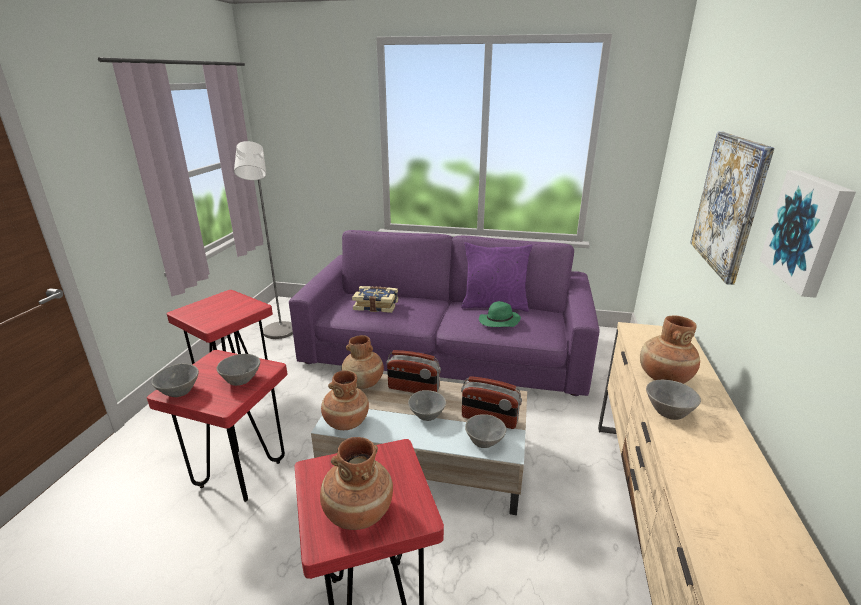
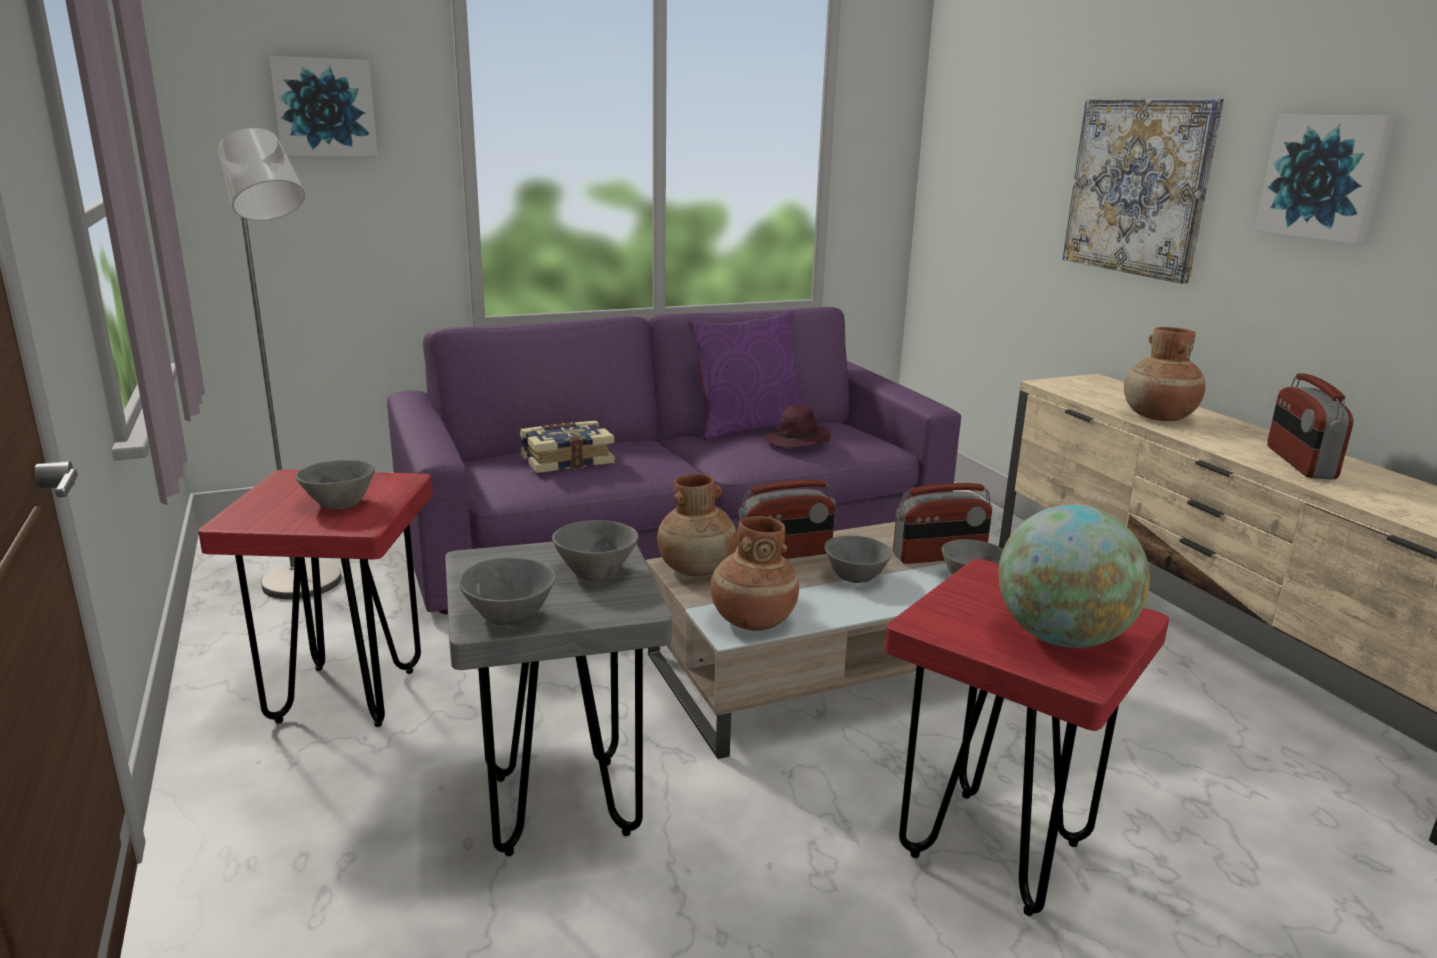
camera: 35 degrees left, 5 degrees down
red stool [147,350,287,502] -> grey stool [445,542,672,856]
brown vase [320,437,393,530] -> globe [998,505,1150,648]
green hat [479,301,521,327] -> purple hat [763,405,831,447]
grey bowl [646,380,701,420] -> grey bowl moved to [296,460,375,509]
none -> picture [269,56,378,156]
none -> radio [1267,373,1353,479]

